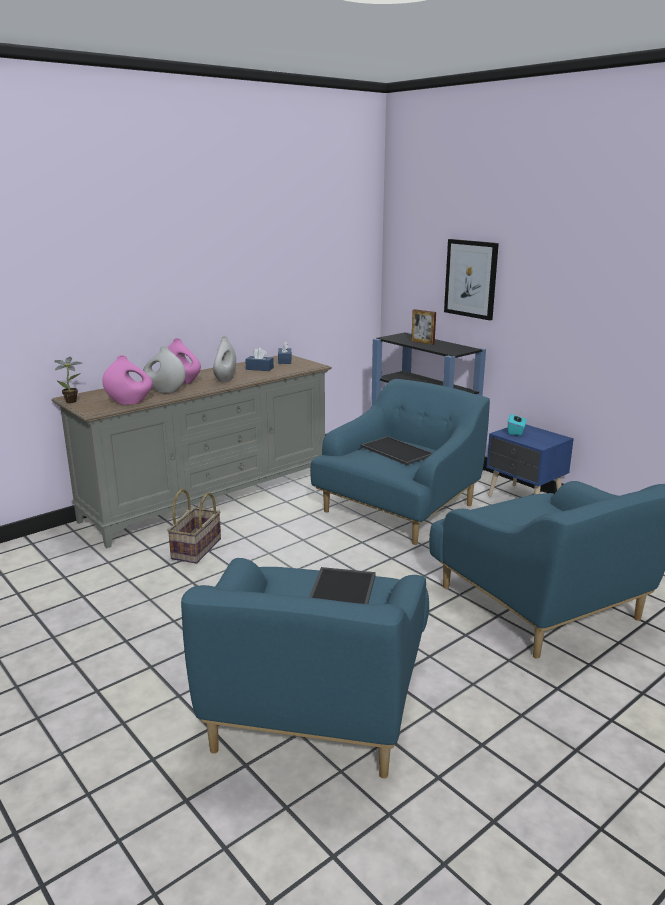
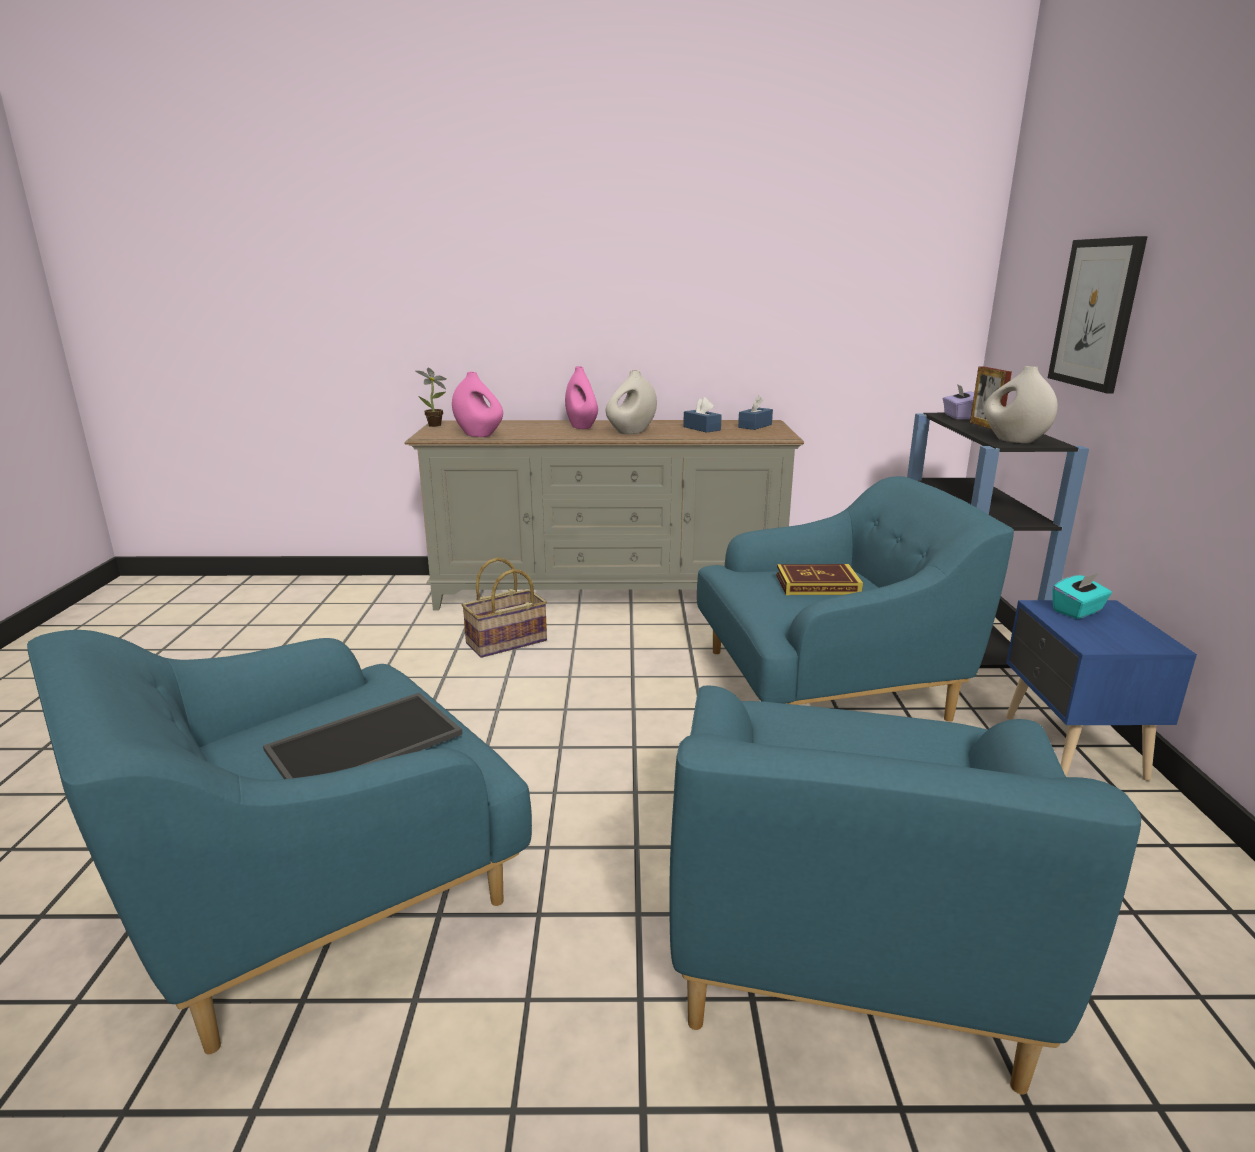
camera: 40 degrees right, 0 degrees up
white vase [143,347,186,393] -> white vase moved to [984,366,1058,443]
tray [360,436,433,465] -> book [776,564,863,595]
none -> purple tissue box [943,384,974,419]

